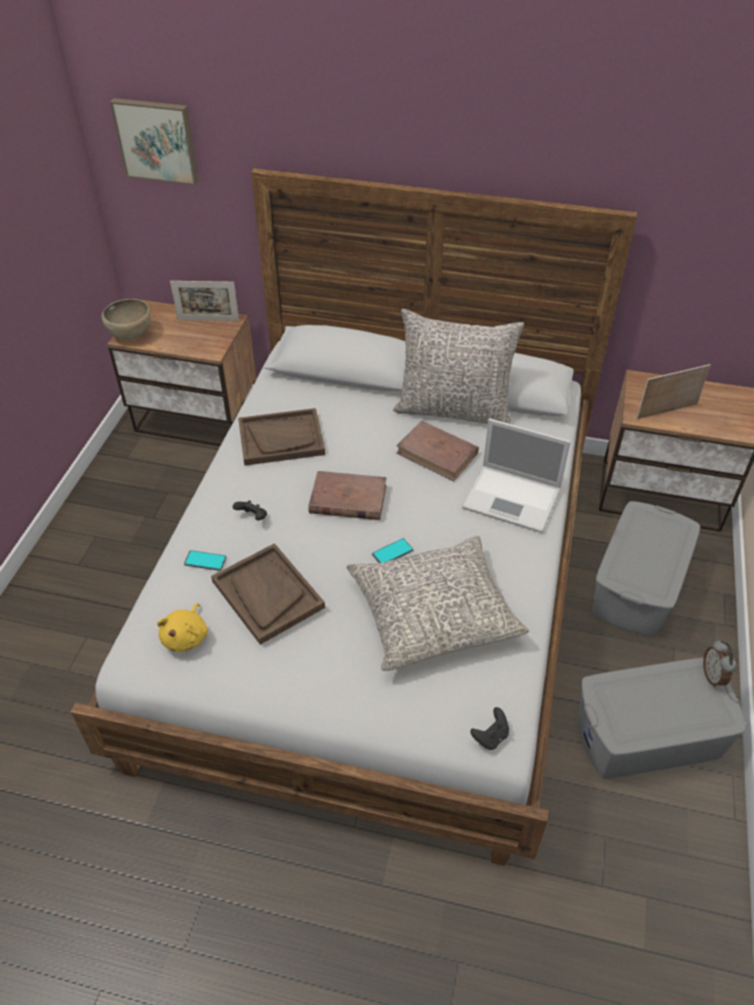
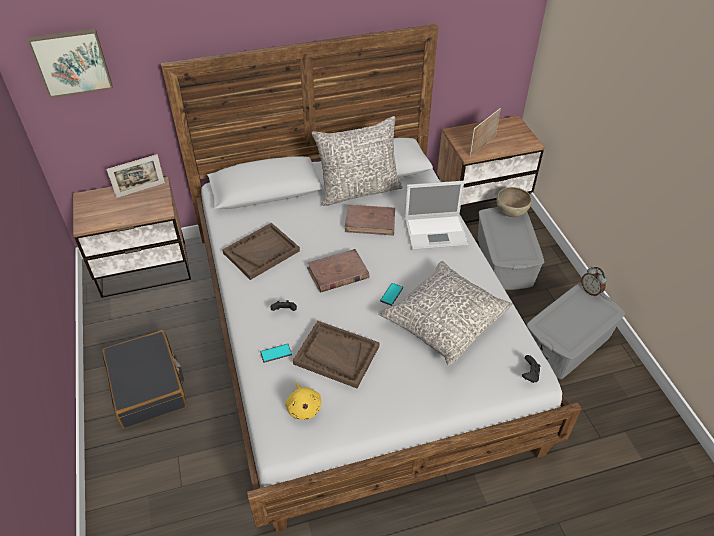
camera: 30 degrees left, 0 degrees up
brown bowl [102,299,151,340] -> brown bowl moved to [496,187,532,217]
none -> black suitcase [102,330,187,428]

